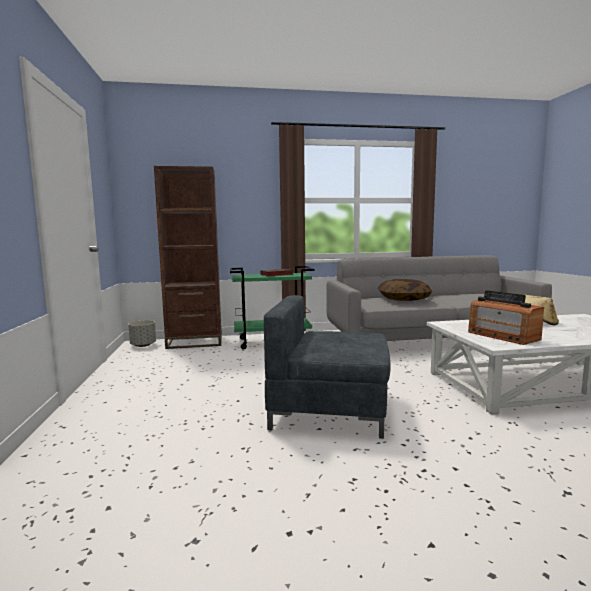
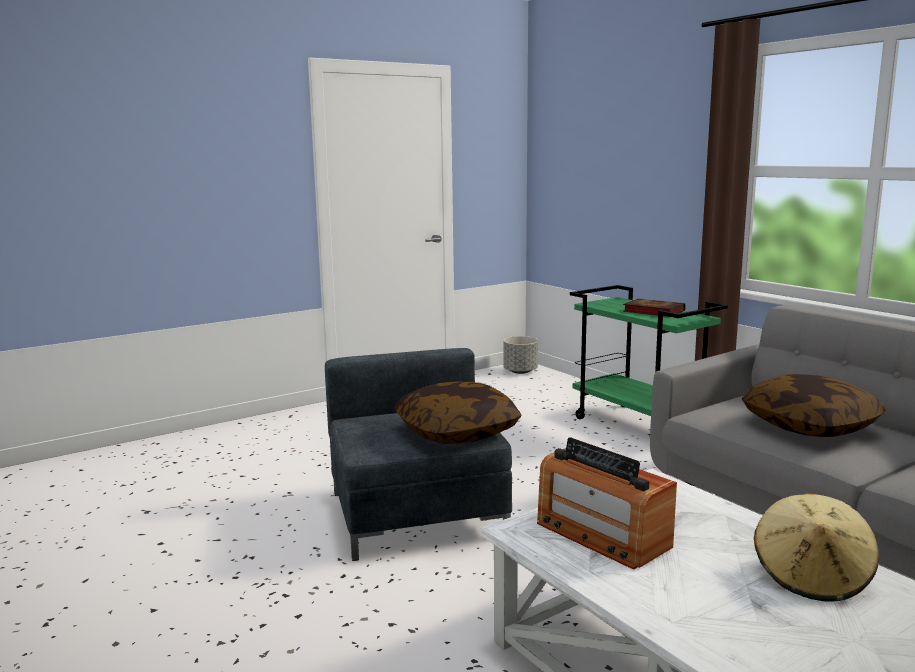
camera: 65 degrees right, 5 degrees up
brown bookcase [154,166,222,349] -> none
radio [468,290,544,345] -> radio turned 75 degrees counterclockwise [537,437,677,570]
none -> pillow [394,381,522,444]

